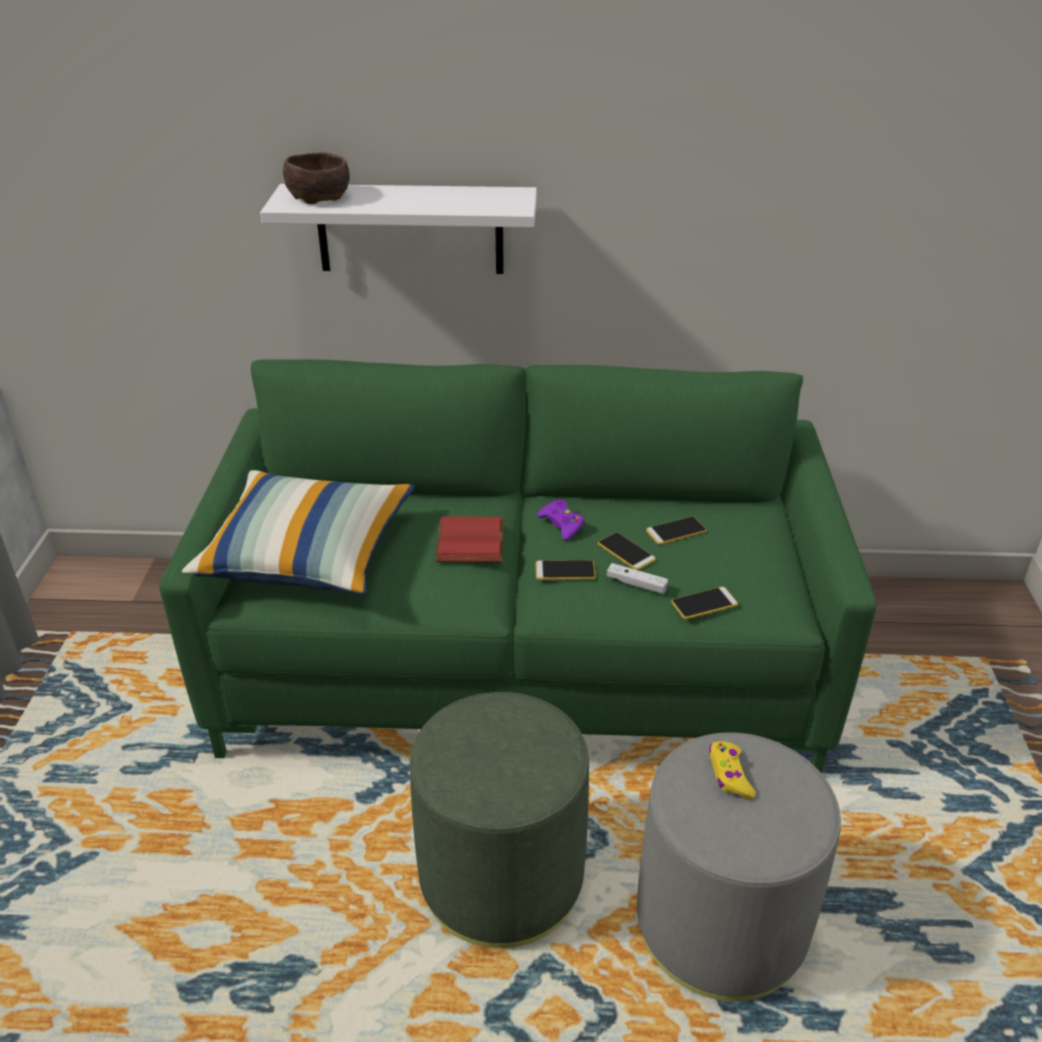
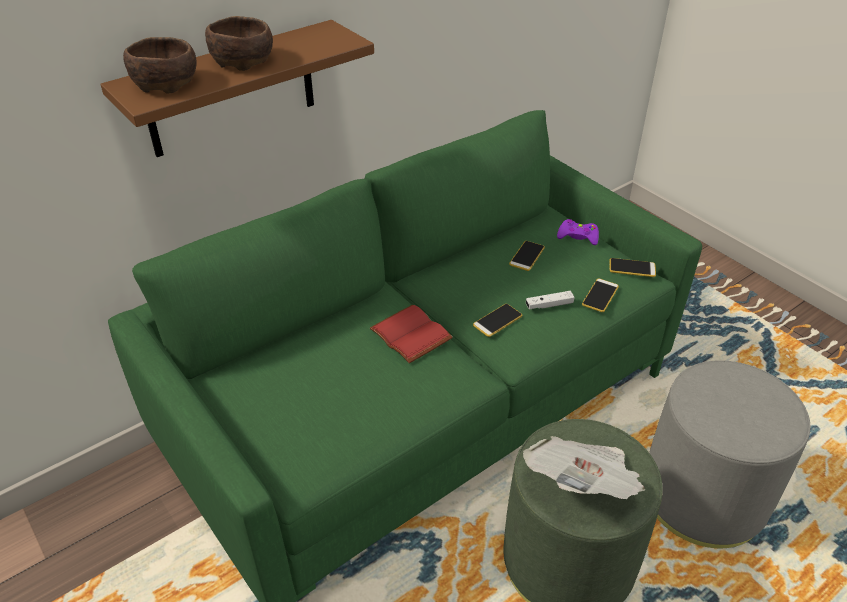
camera: 40 degrees left, 5 degrees up
pillow [182,470,415,595] -> none
white shelf [260,184,537,274] -> brown shelf [100,20,374,157]
purple game controller [537,499,585,541] -> purple game controller moved to [557,219,599,245]
phone [598,532,656,570] -> phone moved to [609,258,656,277]
yellow game controller [709,741,756,799] -> none
none -> brown bowl [205,16,273,71]
none -> newspaper [523,436,645,499]

